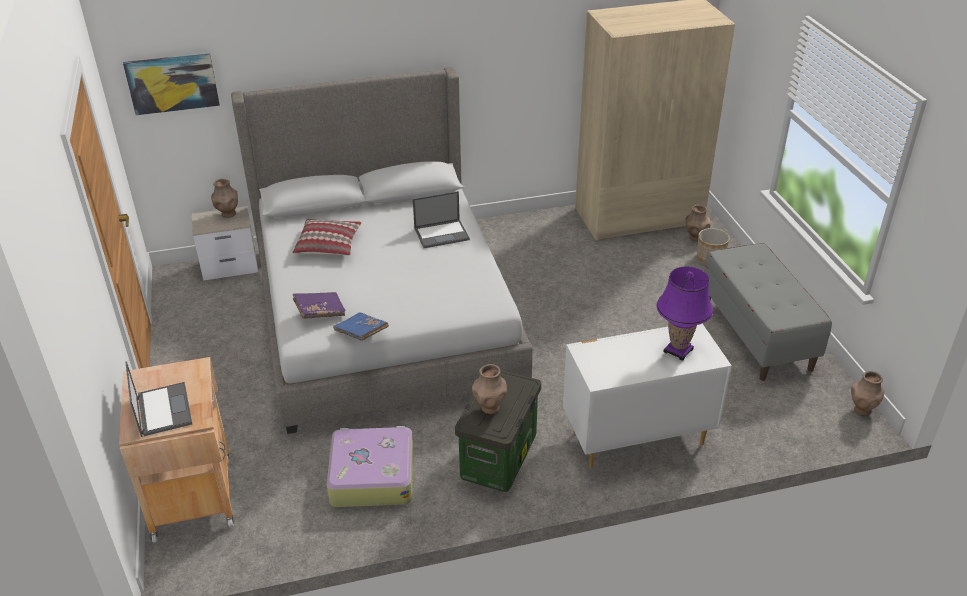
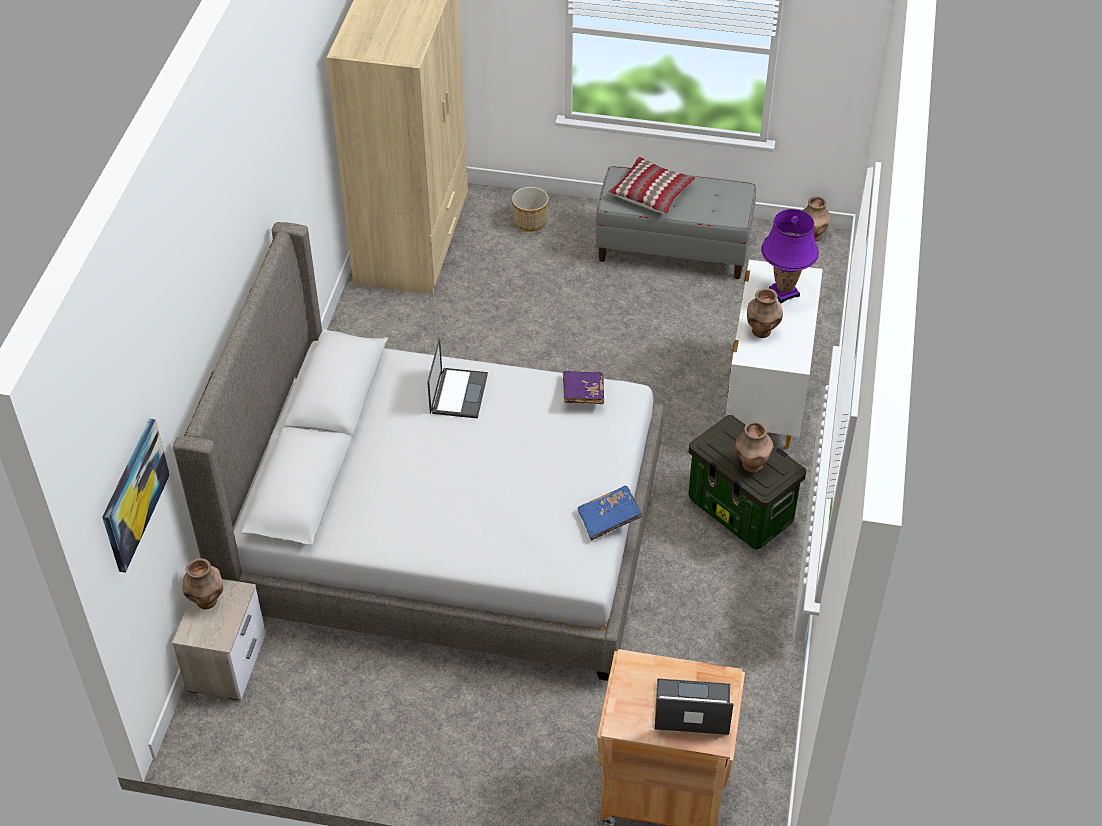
camera: 65 degrees left, 10 degrees up
pillow [293,219,362,255] -> pillow moved to [608,157,695,214]
purple book [293,292,345,319] -> purple book moved to [563,371,604,404]
suitcase [327,426,413,507] -> none
brown vase [686,205,711,241] -> brown vase moved to [747,288,783,338]

